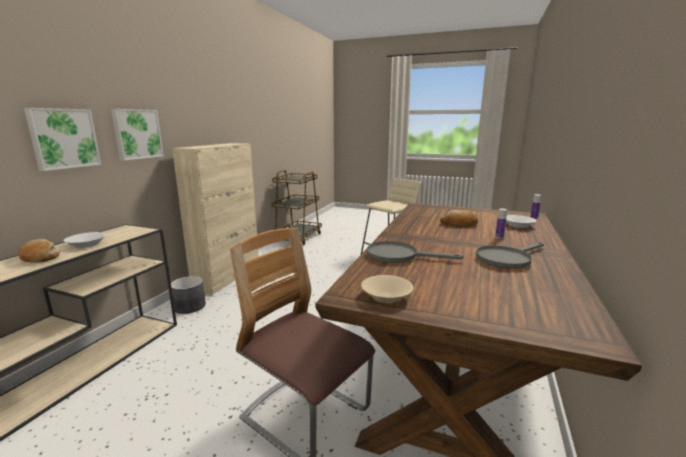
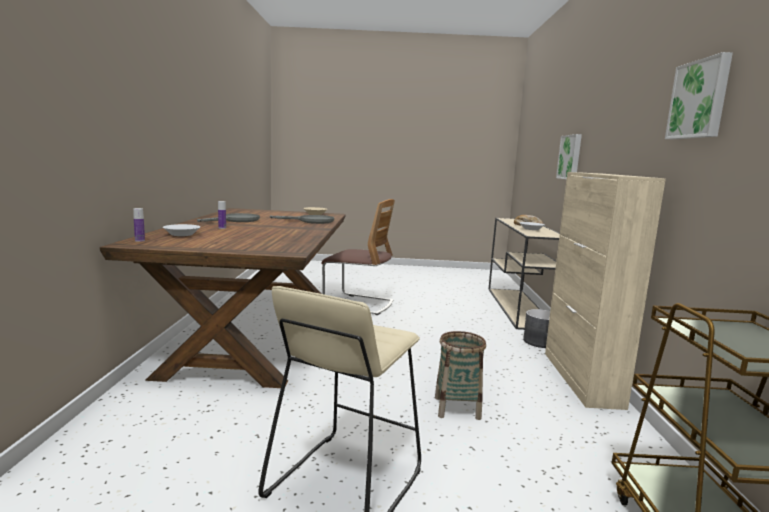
camera: 160 degrees right, 5 degrees down
picture [111,109,164,161] -> picture moved to [665,52,733,139]
bread [440,210,478,226] -> none
none -> basket [435,331,486,420]

